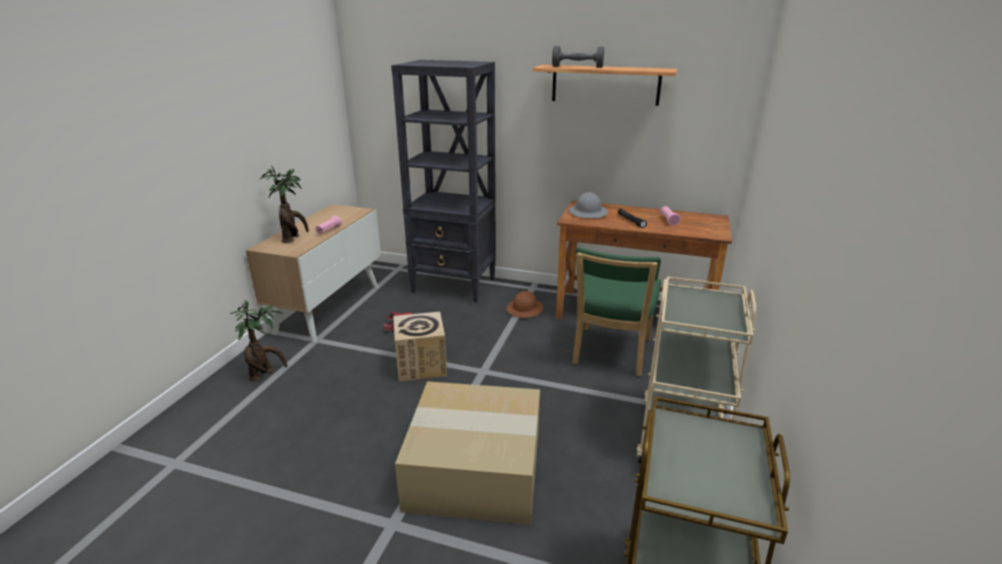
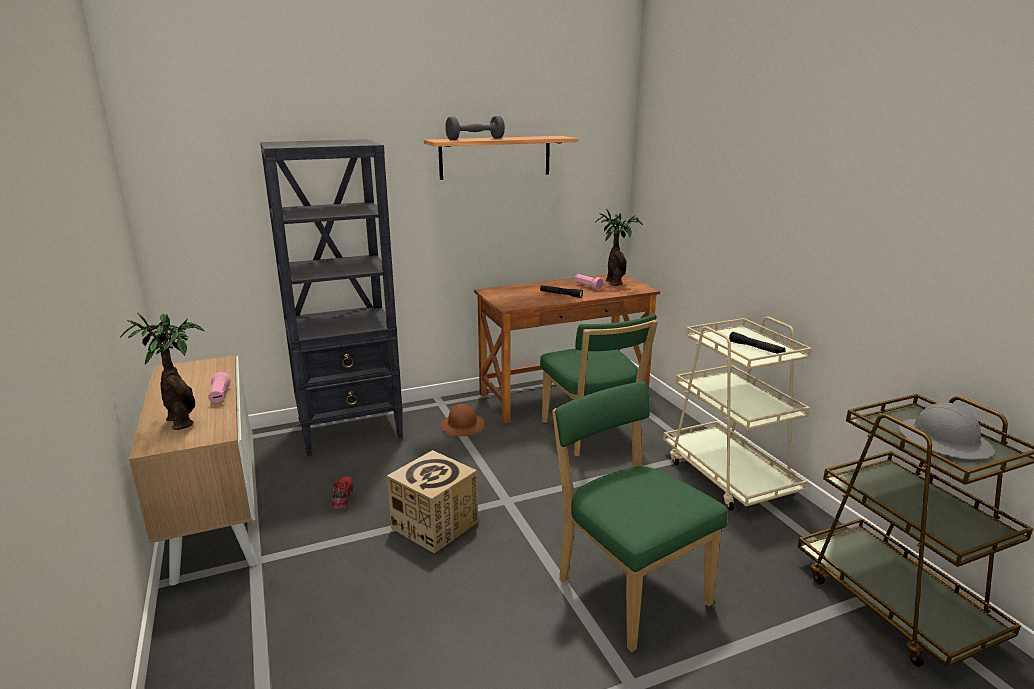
camera: 40 degrees left, 5 degrees down
potted plant [230,300,287,382] -> potted plant moved to [595,209,643,286]
cardboard box [395,381,540,525] -> green chair [552,381,728,652]
grey hard hat [569,192,608,219] -> grey hard hat moved to [899,402,994,459]
none -> black flashlight [729,332,786,353]

